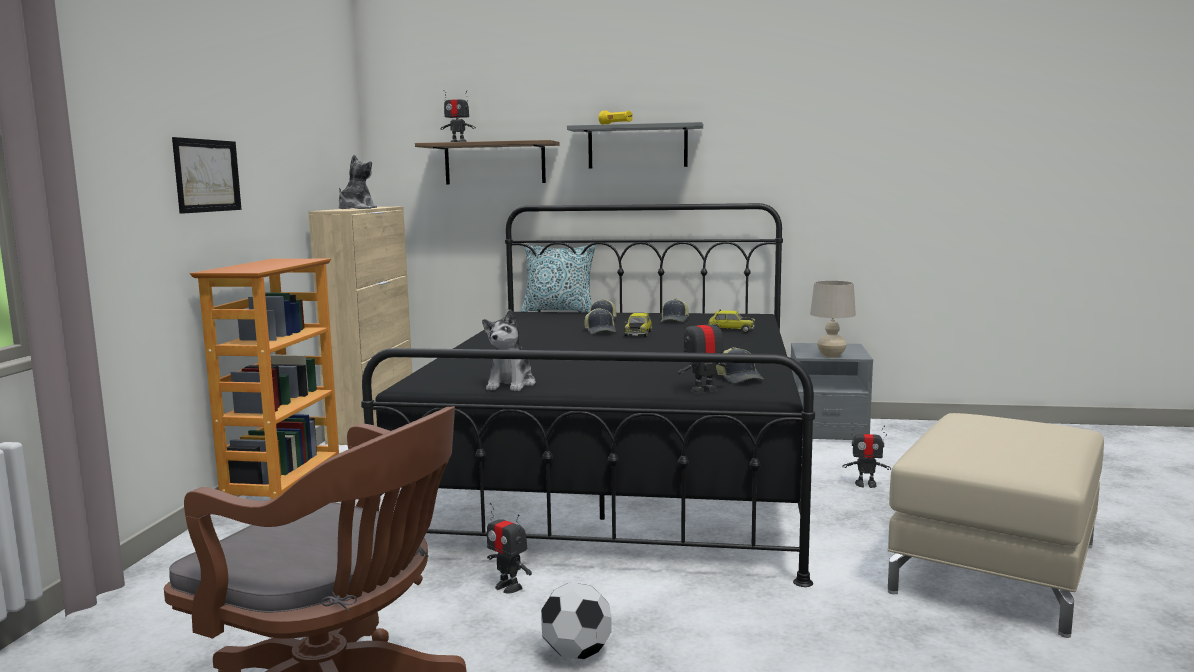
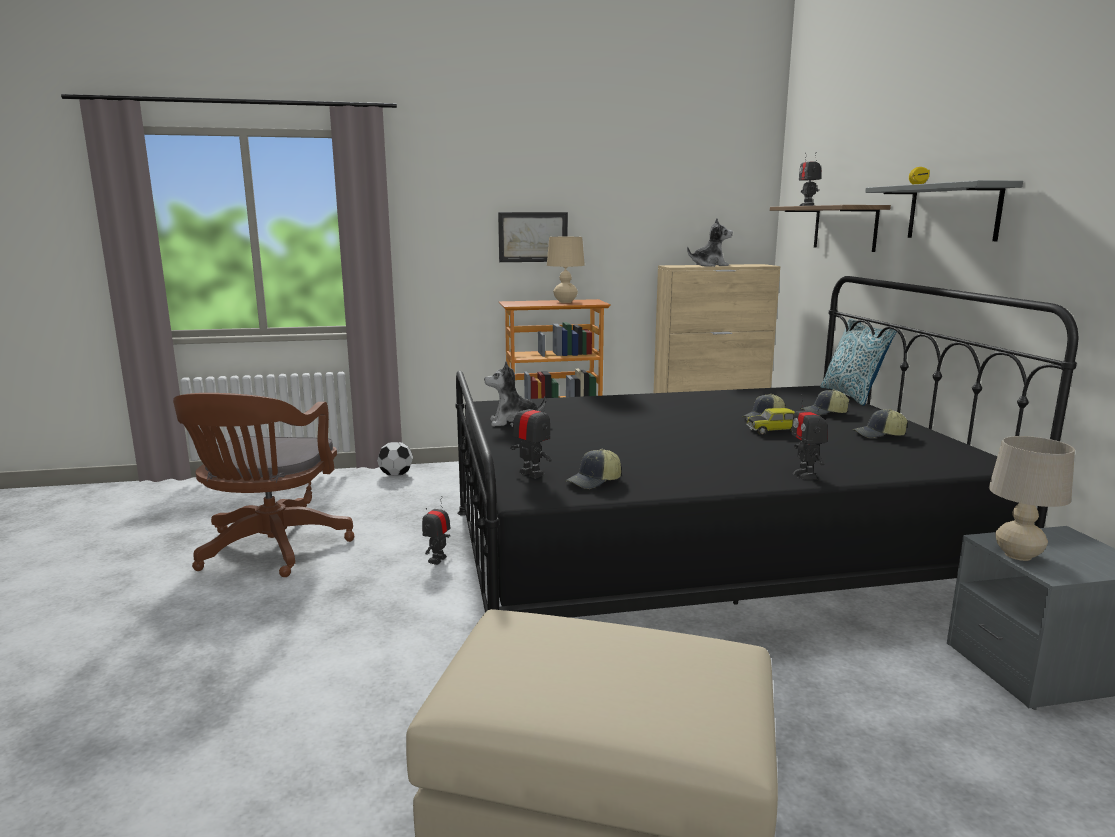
camera: 70 degrees right, 5 degrees up
football [541,583,612,659] -> football moved to [377,442,413,475]
toy car [708,311,755,333] -> none
toy robot [842,423,891,488] -> toy robot moved to [792,394,828,480]
none -> beige table lamp [547,237,585,303]

